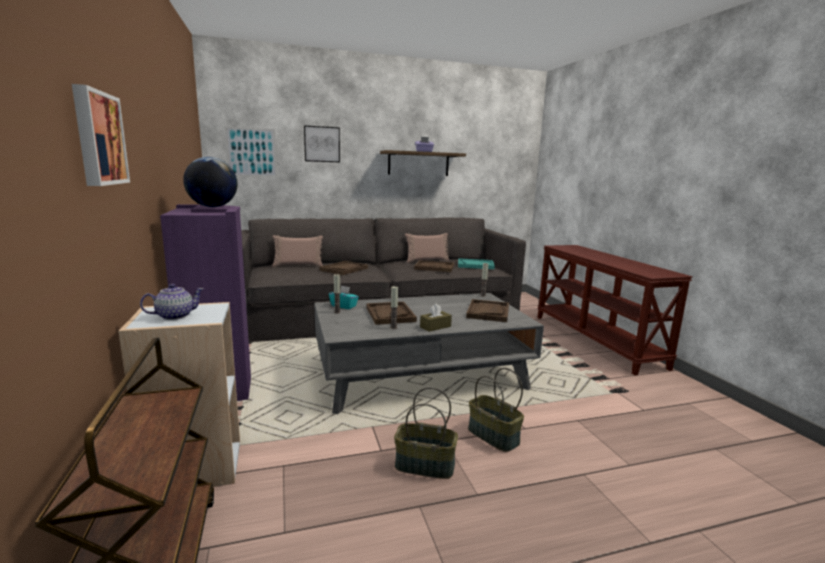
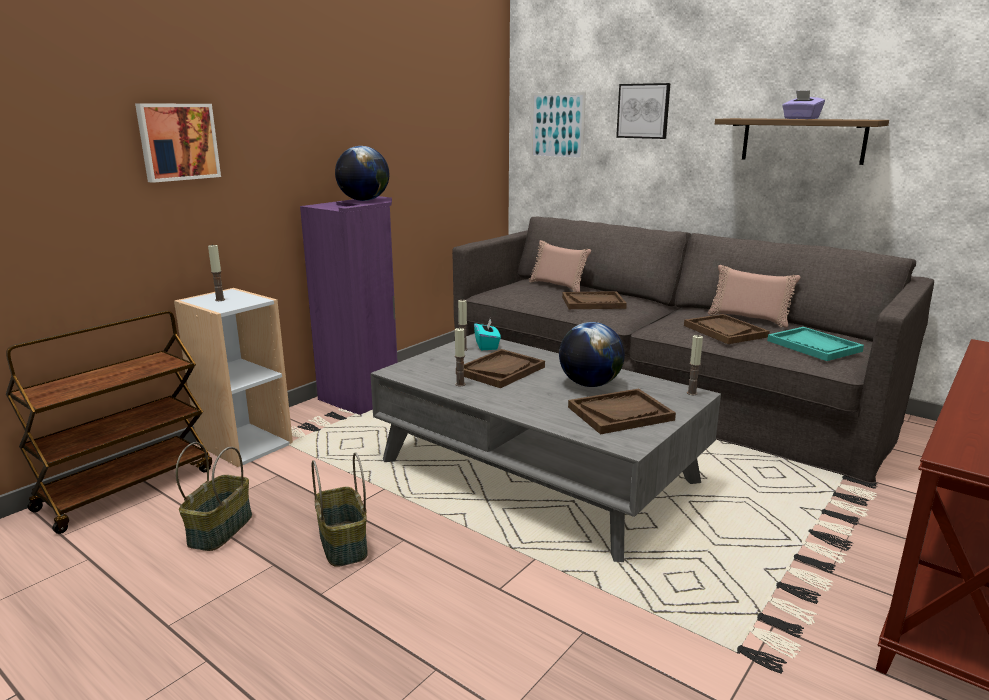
camera: 55 degrees right, 5 degrees up
teapot [140,284,204,320] -> candle [208,244,225,301]
brown tissue box [420,303,452,332] -> none
basket [468,368,524,452] -> basket moved to [176,442,252,551]
none -> globe [559,322,625,387]

